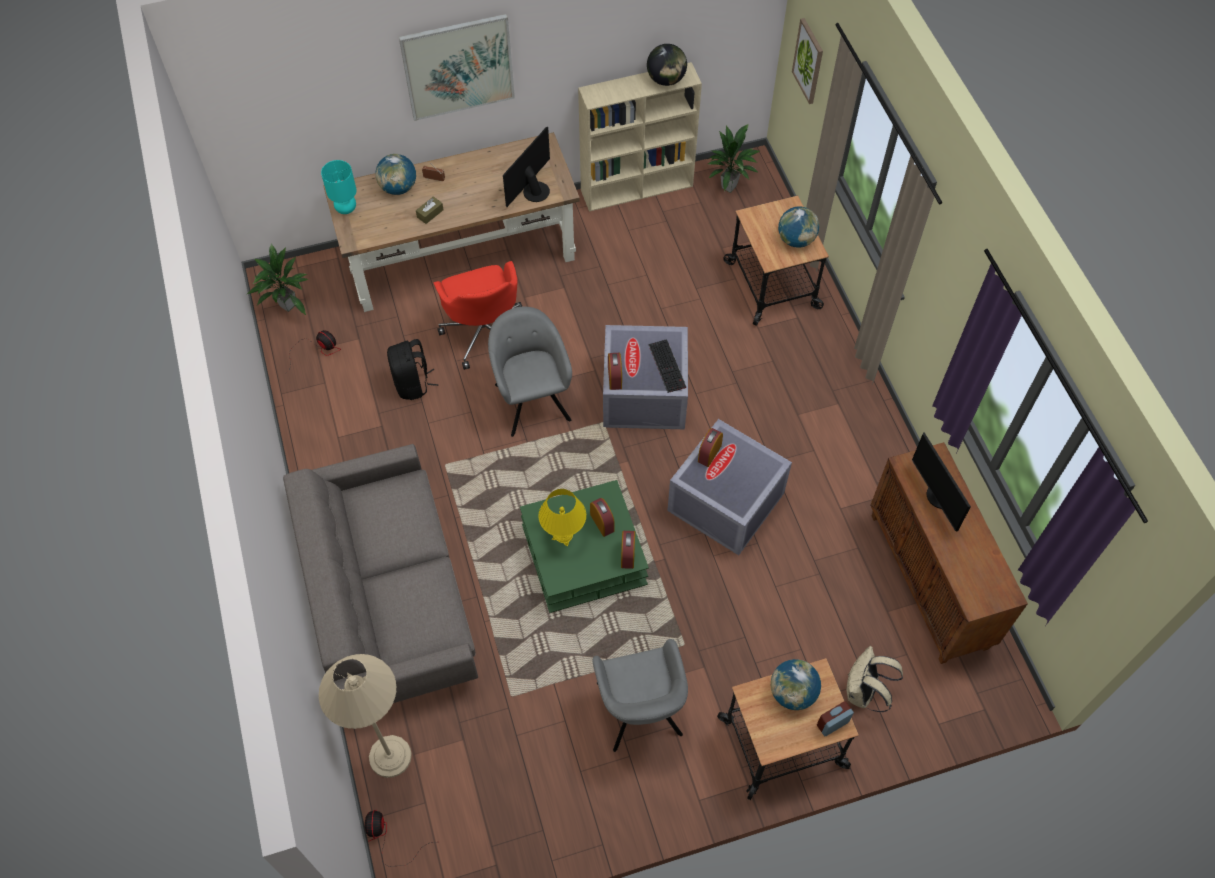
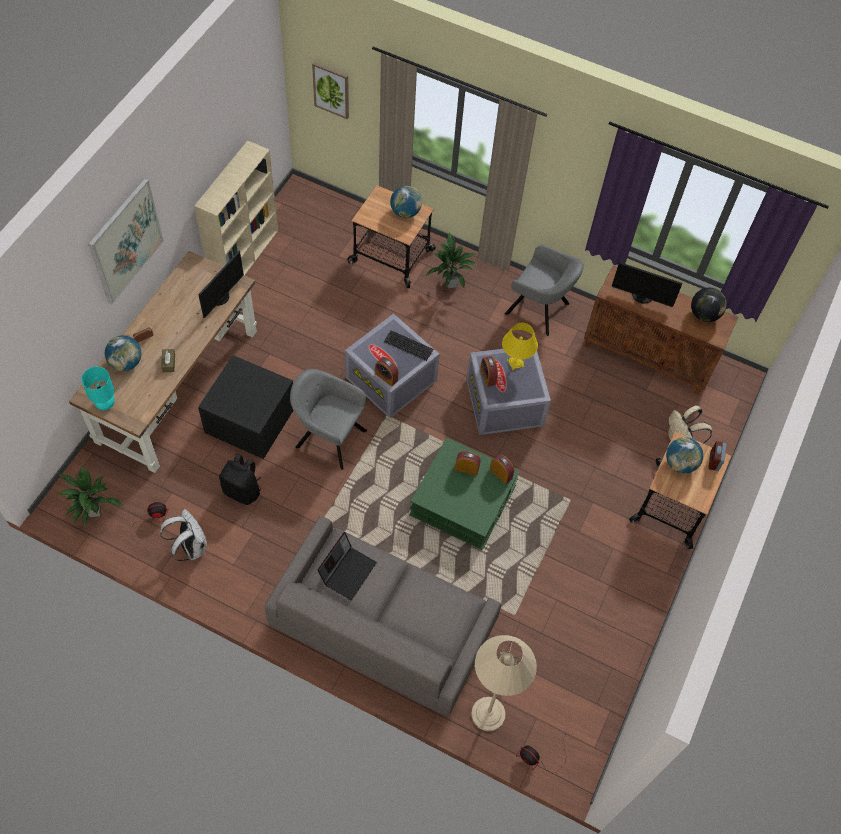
camera: 50 degrees left, 0 degrees up
red office chair [434,261,522,370] -> black storage box [198,355,294,459]
monitor [503,127,550,207] -> monitor turned 135 degrees counterclockwise [198,250,244,318]
yellow table lamp [538,489,586,547] -> yellow table lamp moved to [502,323,538,370]
grey armchair [593,639,688,752] -> grey armchair moved to [505,245,584,336]
globe [647,44,687,86] -> globe moved to [691,288,727,322]
potted plant [708,124,759,193] -> potted plant moved to [426,232,477,289]
none -> white backpack [160,509,207,561]
none -> laptop [318,532,377,600]

